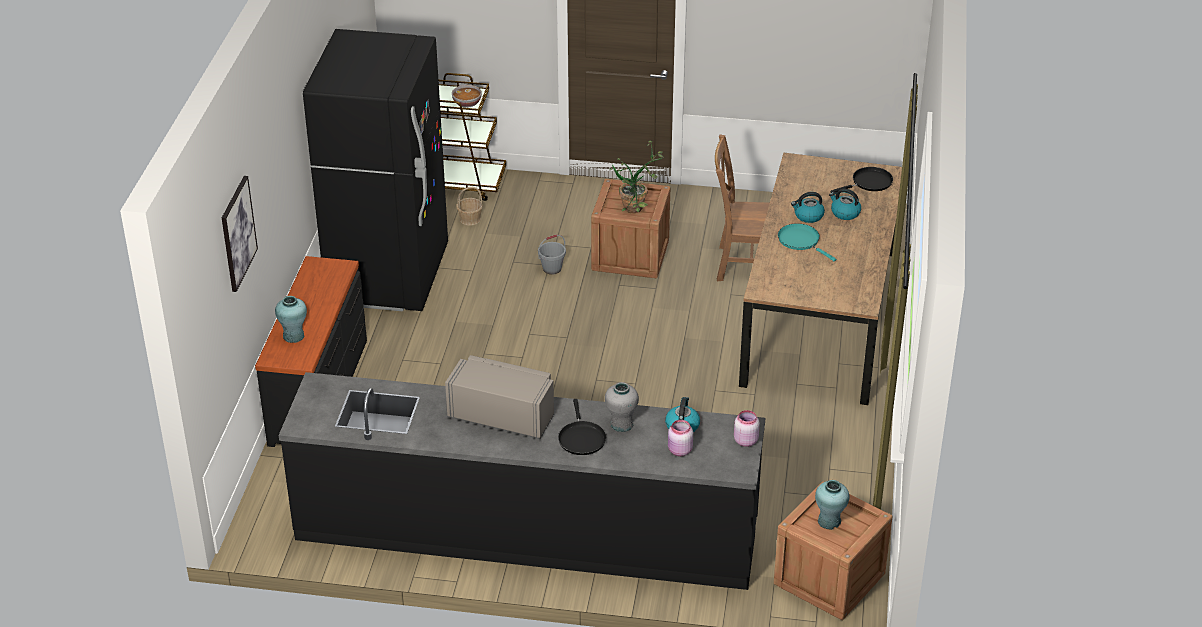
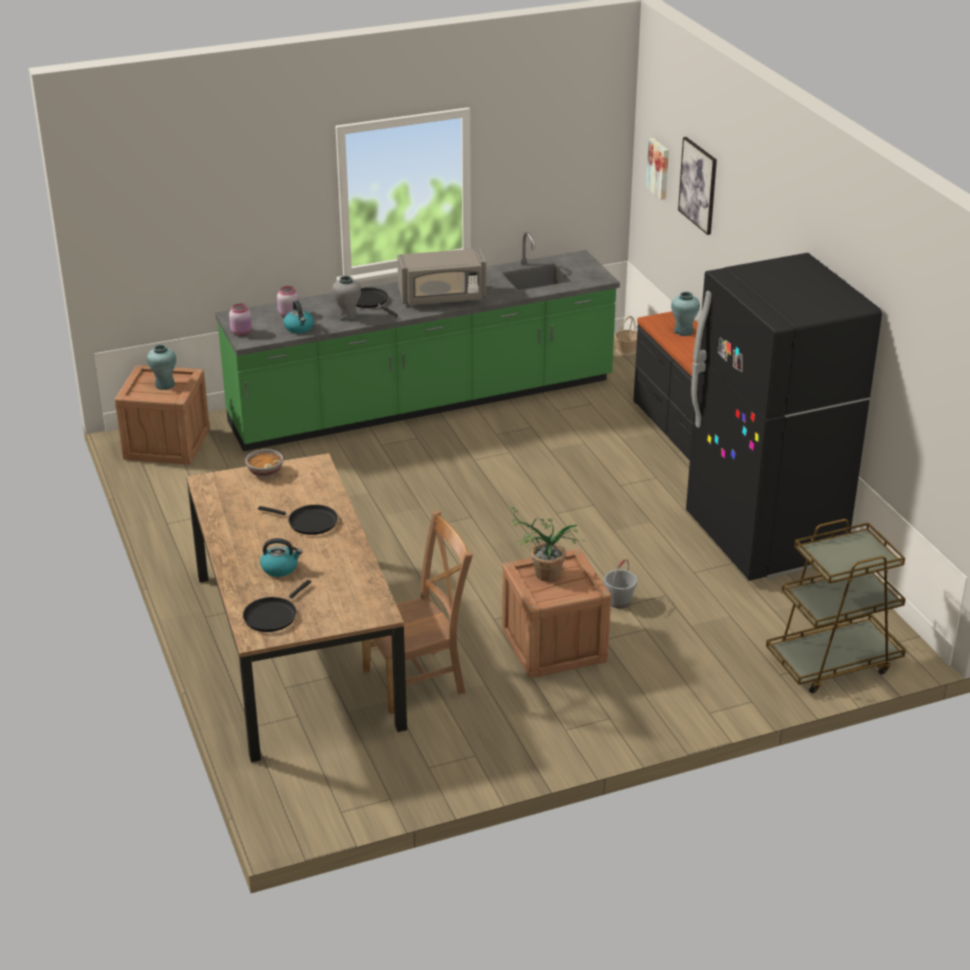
camera: 150 degrees right, 5 degrees down
black counter [279,372,765,590] -> green counter [215,232,620,451]
bowl [452,85,482,108] -> bowl moved to [245,449,283,477]
basket [456,187,483,226] -> basket moved to [614,316,637,356]
turquoise frying pan [778,223,836,261] -> black frying pan [258,505,338,535]
kettle [791,192,825,223] -> none
none -> picture [646,138,669,200]

